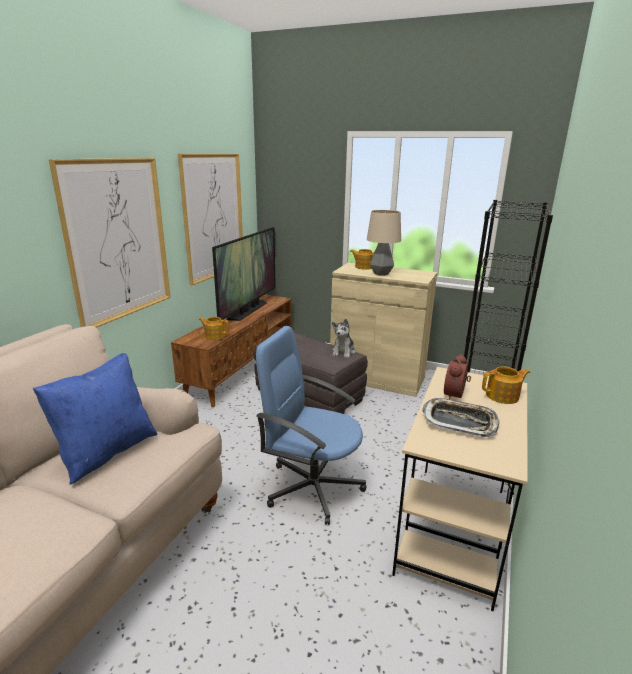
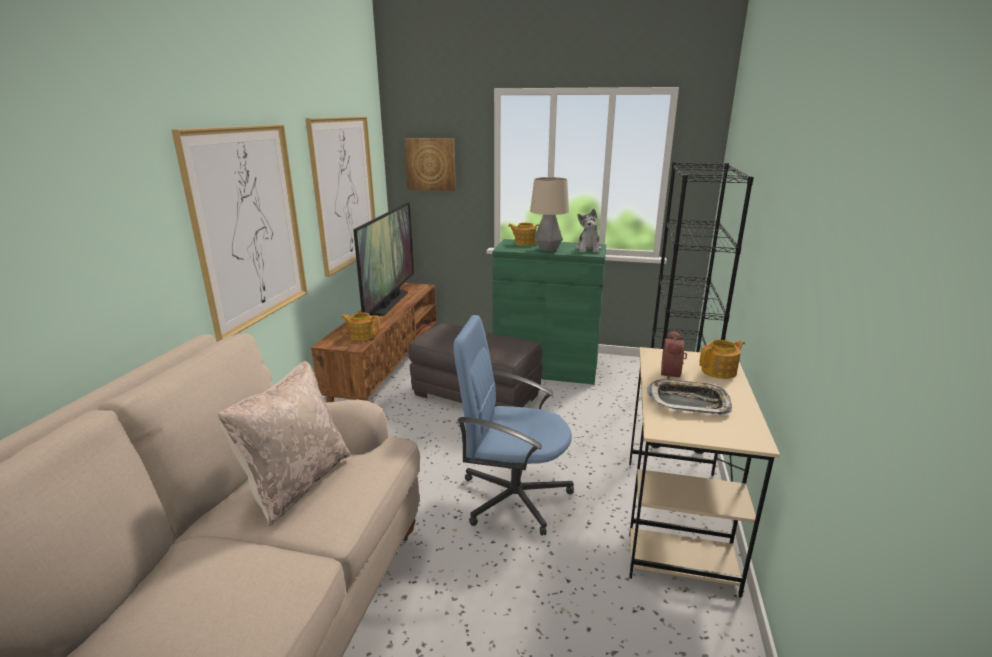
camera: 10 degrees left, 0 degrees up
blue pillow [33,352,157,485] -> beige pillow [217,361,351,526]
beige cabinet [330,263,437,397] -> green cabinet [492,239,606,385]
plush toy [332,319,355,358] -> plush toy moved to [576,209,602,253]
none -> picture [404,138,456,191]

